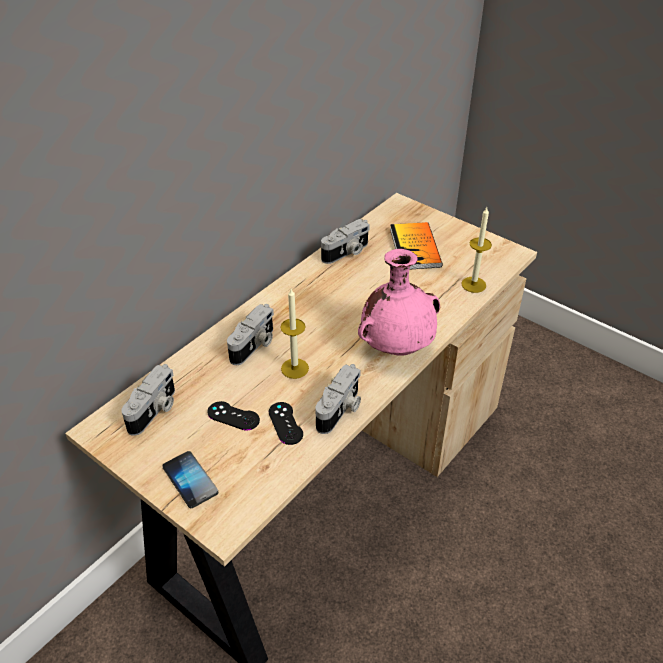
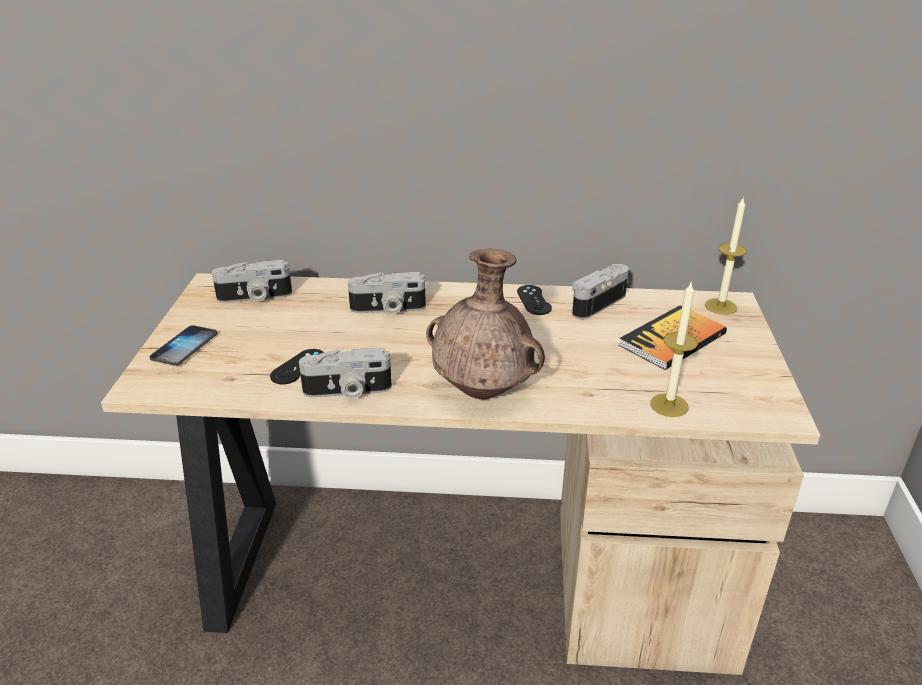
camera: 55 degrees right, 10 degrees down
black game controller [207,401,260,430] -> black game controller moved to [517,285,552,315]
candle [280,289,309,379] -> candle moved to [705,196,747,315]
camera [321,219,370,264] -> camera turned 120 degrees clockwise [572,264,629,319]
pink vase [358,249,440,356] -> brown vase [426,249,545,399]

